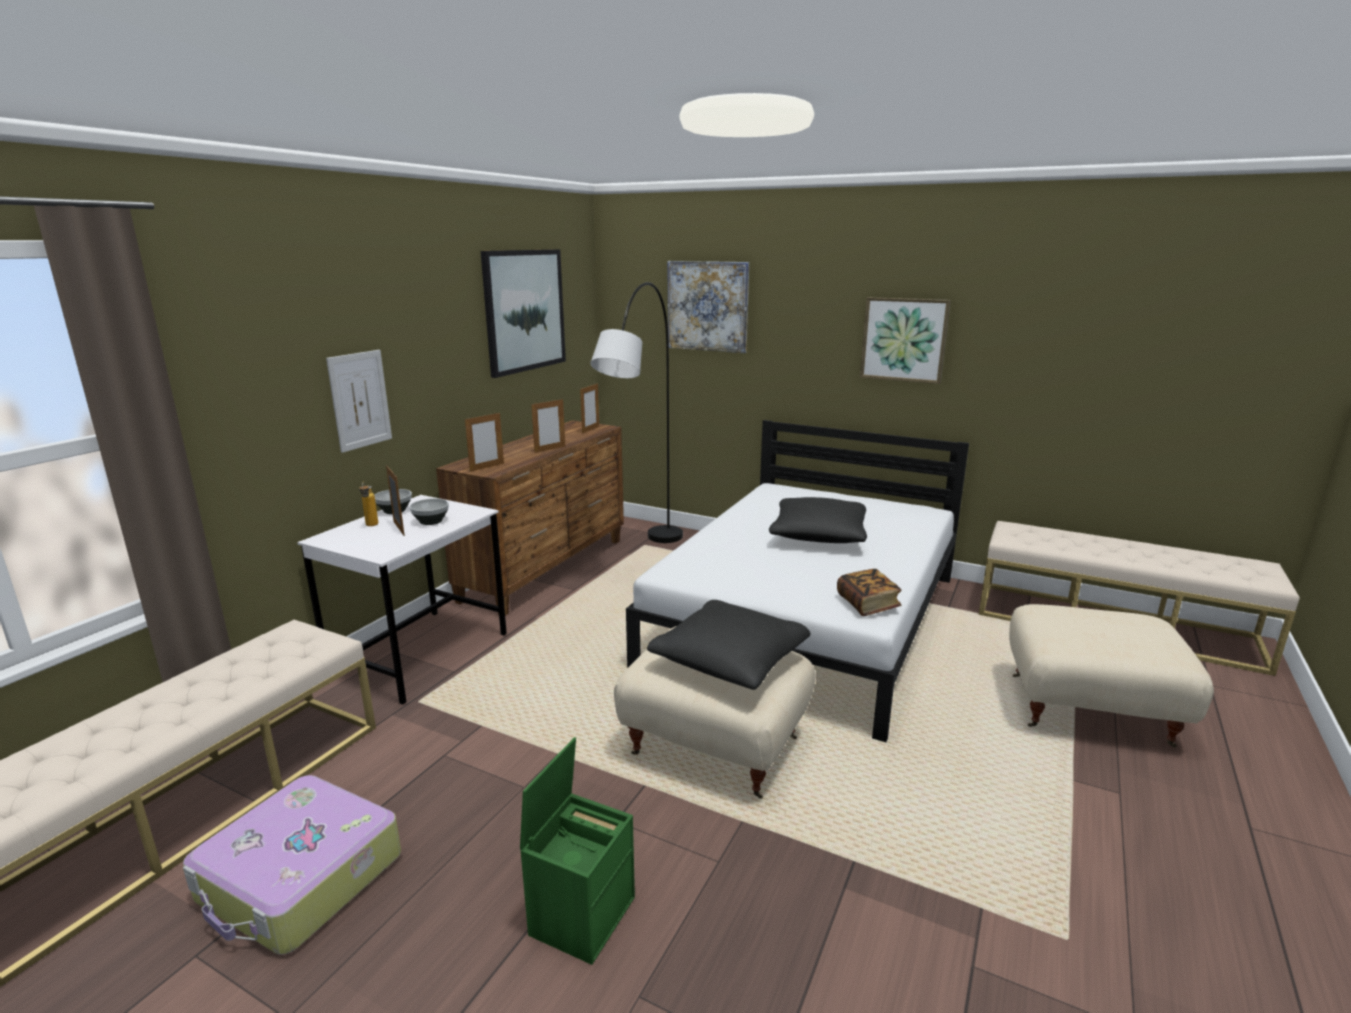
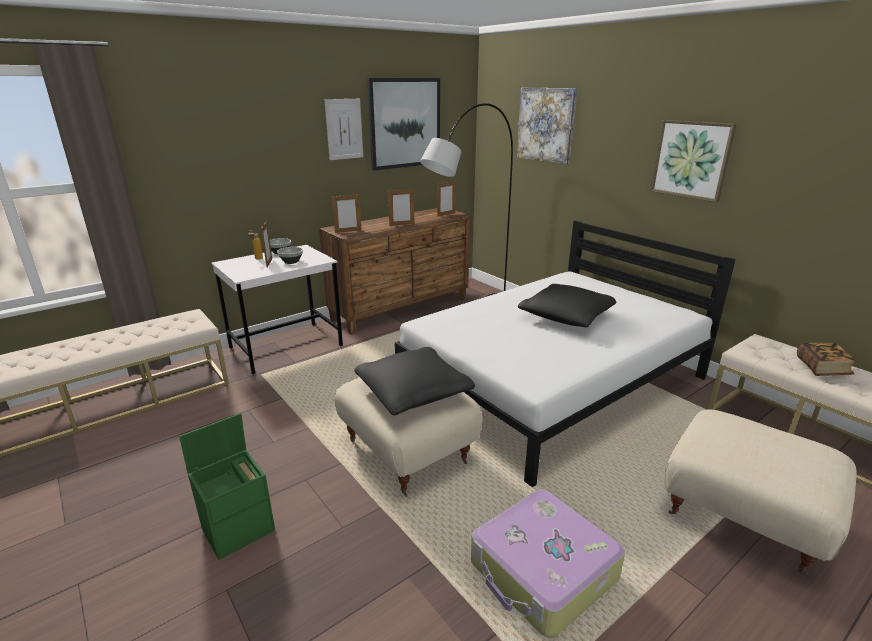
camera: 25 degrees right, 5 degrees up
suitcase [183,775,401,955] -> suitcase moved to [471,489,625,638]
picture [326,350,392,453] -> picture moved to [324,99,363,160]
book [837,569,902,616] -> book moved to [797,342,857,376]

